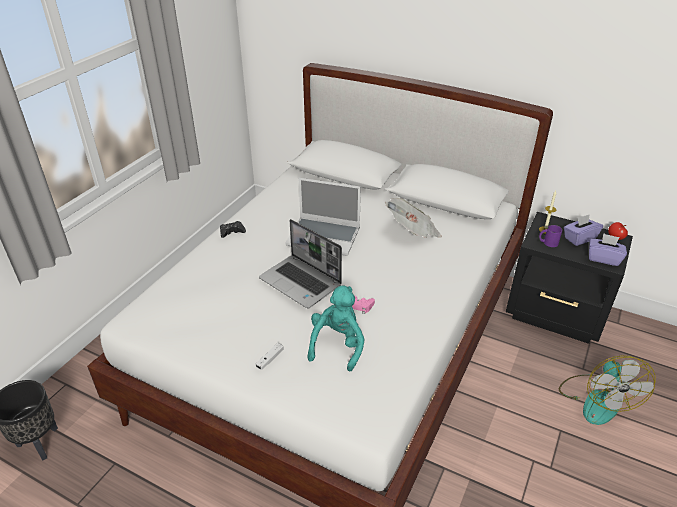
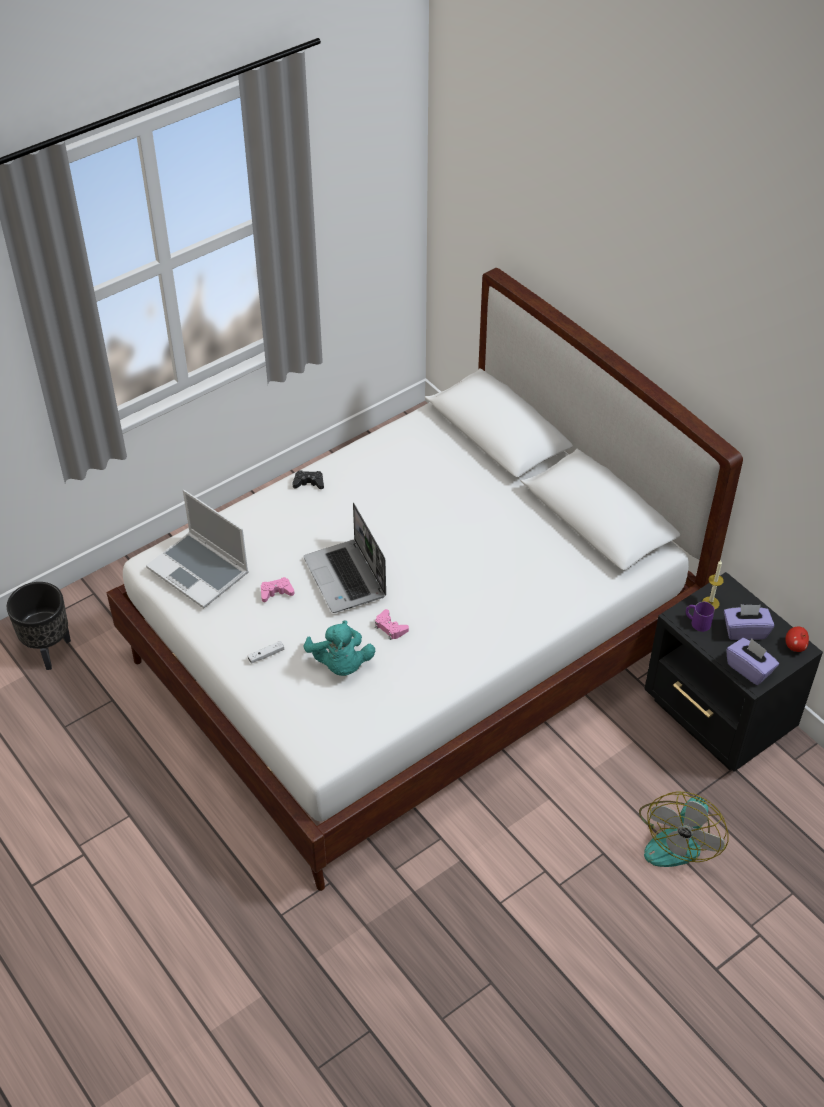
camera: 25 degrees right, 10 degrees up
laptop [285,178,361,256] -> laptop moved to [146,490,249,608]
turquoise plush toy [307,286,365,371] -> turquoise plush toy turned 120 degrees clockwise [304,620,375,676]
newspaper [385,198,442,238] -> none
none -> pink game controller [261,577,294,602]

